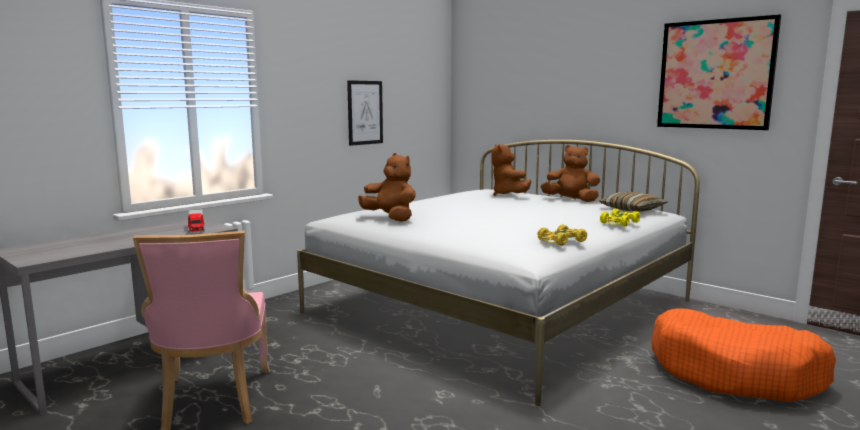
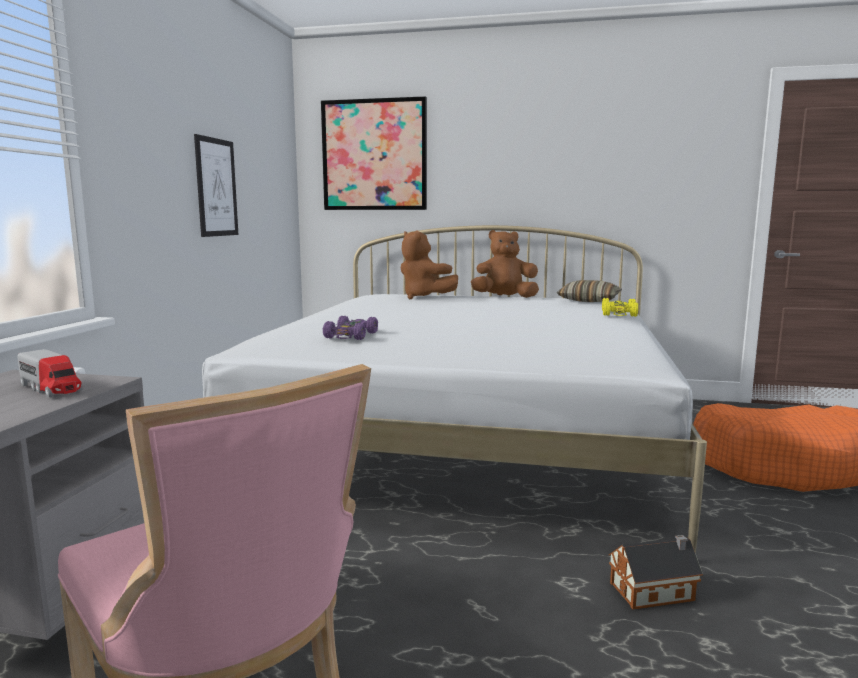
camera: 30 degrees left, 0 degrees up
brown plush toy [358,153,416,222] -> purple toy car [323,316,378,340]
yellow toy car [537,224,587,246] -> none
picture [657,14,781,130] -> picture moved to [321,96,427,210]
none -> toy house [609,535,703,609]

